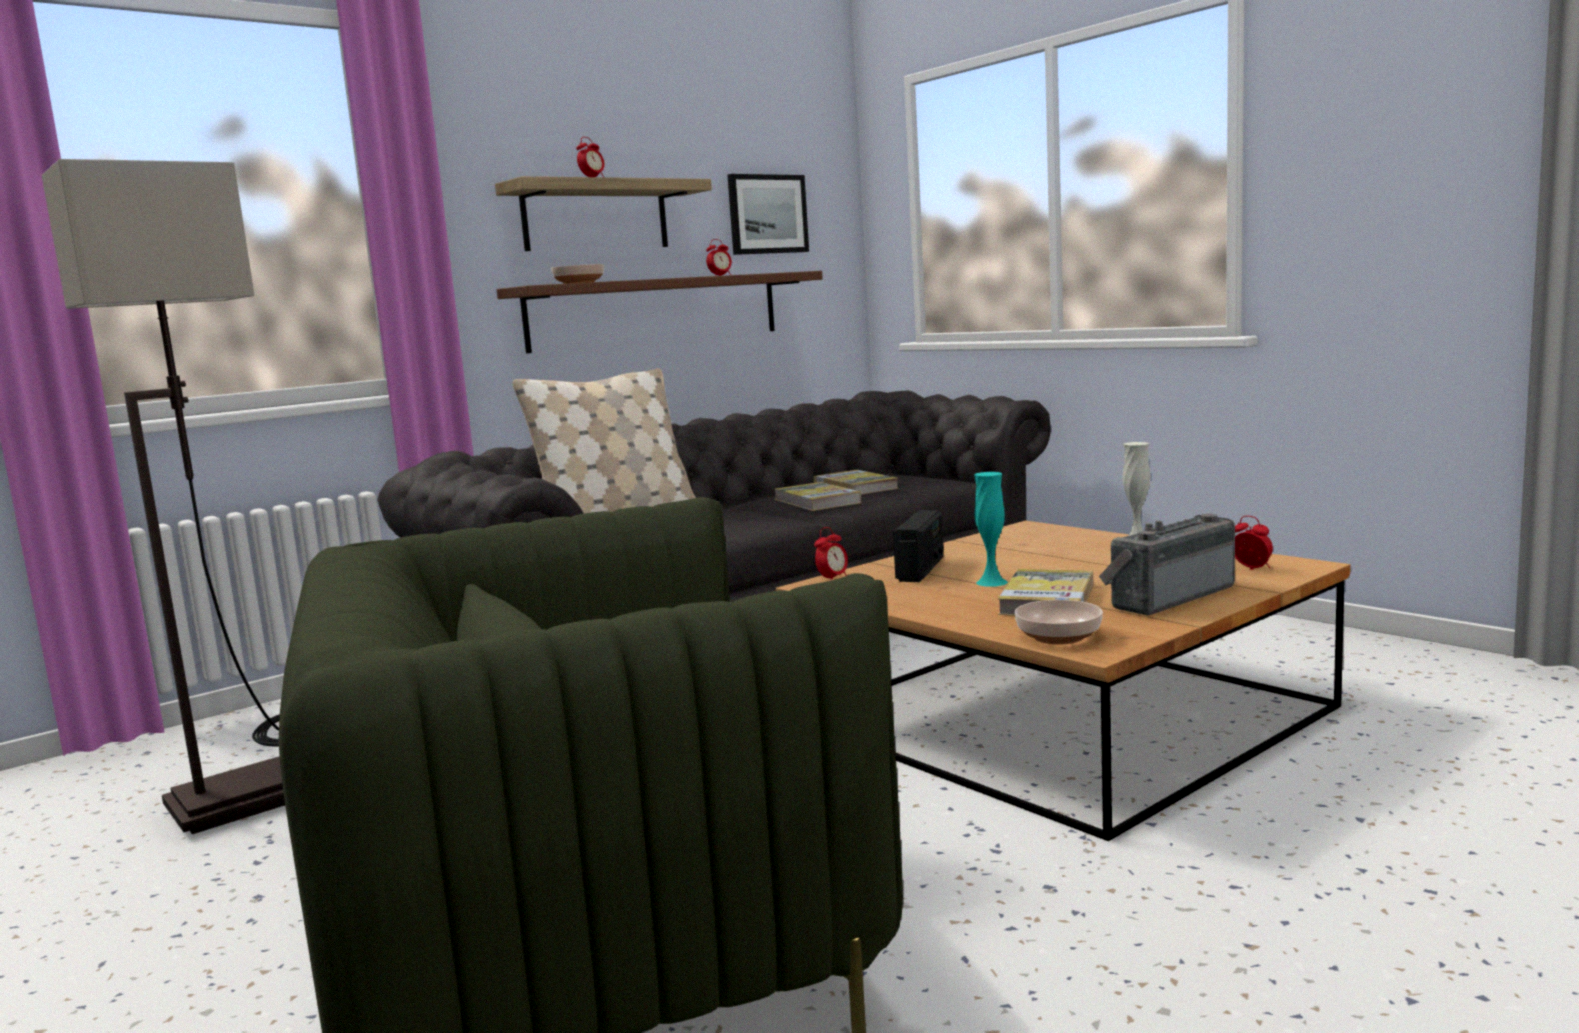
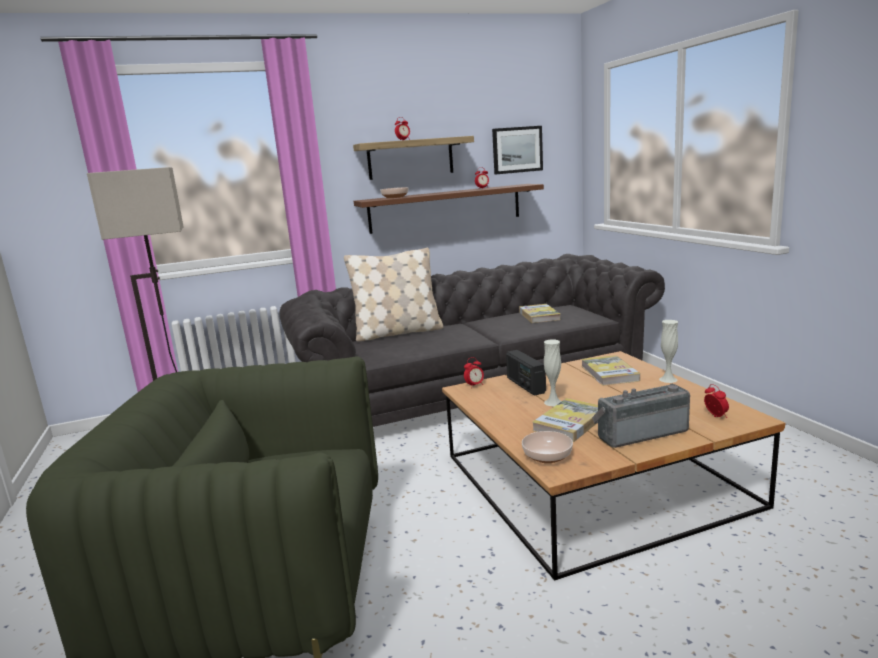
camera: 20 degrees right, 5 degrees up
book [774,482,861,511] -> book moved to [581,355,640,386]
radio [893,510,944,582] -> radio turned 120 degrees clockwise [506,350,546,396]
turquoise vase [974,472,1008,587] -> white vase [544,339,562,406]

